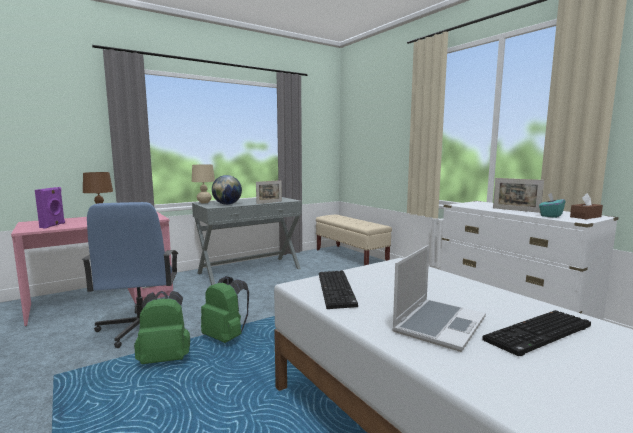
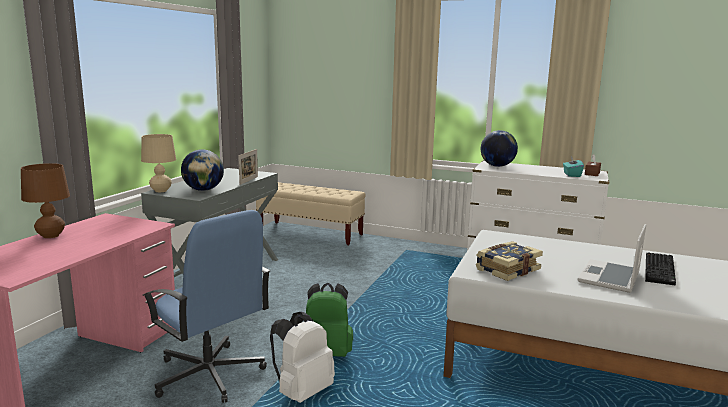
camera: 35 degrees left, 5 degrees up
purple speaker [35,187,65,229] -> none
green backpack [134,291,190,364] -> white backpack [270,312,335,403]
keyboard [319,270,358,309] -> book [476,241,543,281]
laptop [392,245,486,352] -> laptop turned 150 degrees counterclockwise [578,224,646,293]
picture frame [493,178,544,213] -> none
none -> globe [481,130,518,167]

